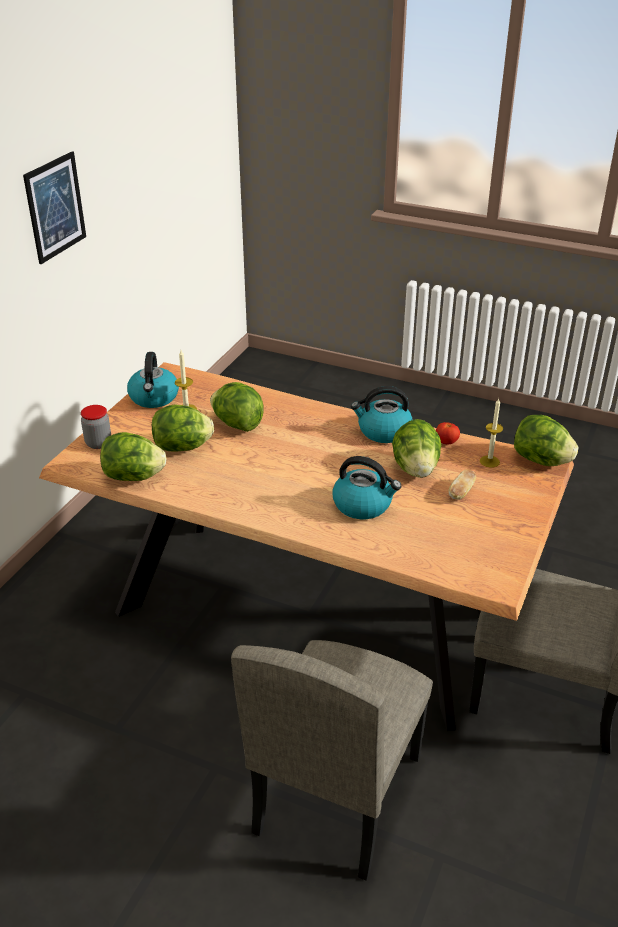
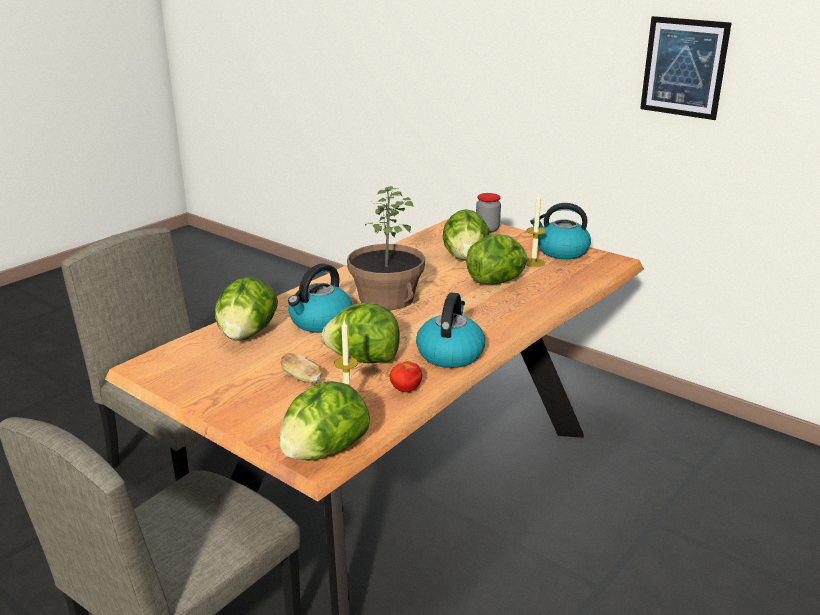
camera: 105 degrees right, 10 degrees down
lettuce [100,432,167,481] -> lettuce moved to [215,277,278,341]
none -> potted plant [347,186,425,310]

